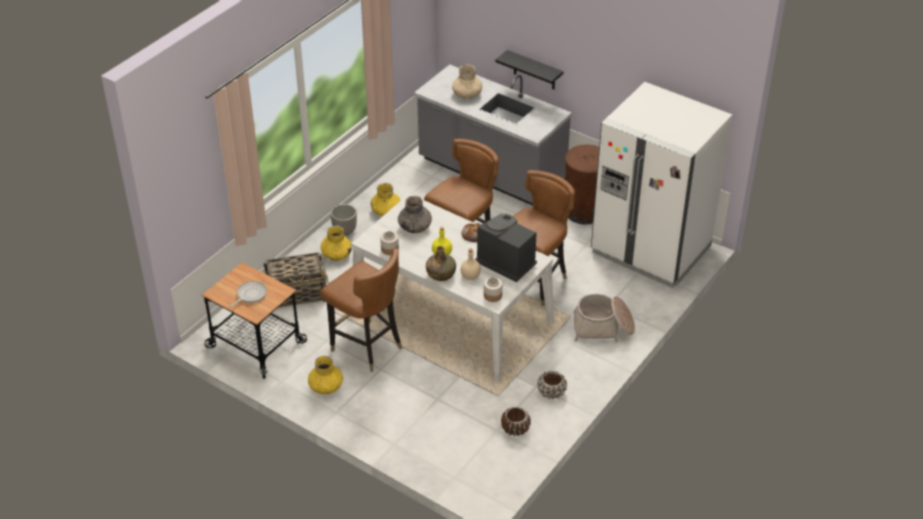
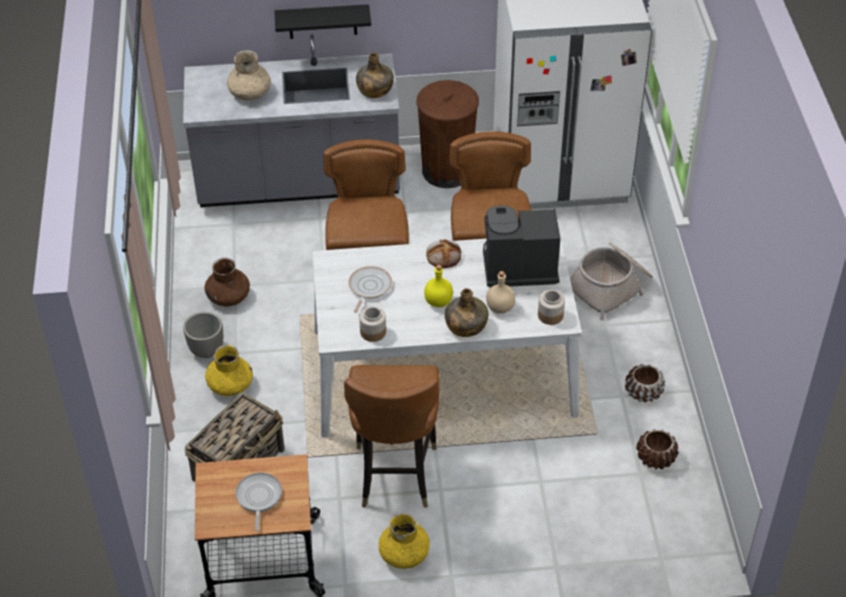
camera: 40 degrees left, 5 degrees up
brown chair [320,248,402,372] -> brown chair turned 90 degrees clockwise [344,365,440,508]
yellow vase [371,183,401,216] -> brown vase [205,258,250,307]
grey vase [398,195,432,233] -> frying pan [348,266,392,313]
none -> green bottle [356,53,394,98]

